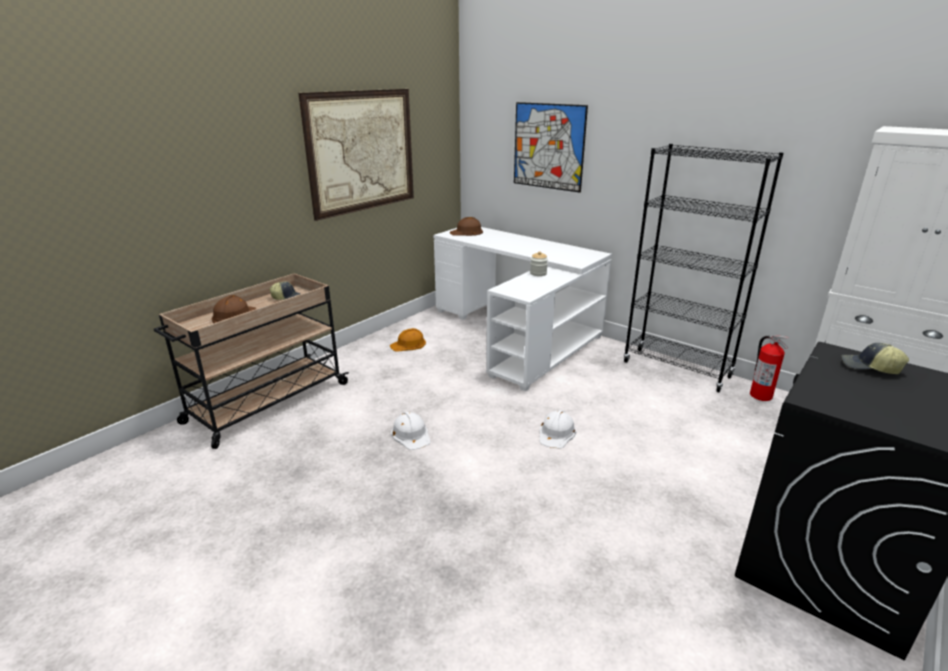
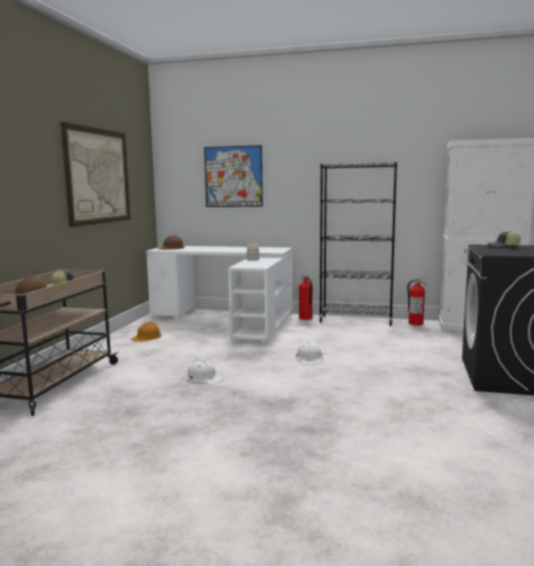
camera: 25 degrees left, 15 degrees down
none -> fire extinguisher [299,273,313,320]

